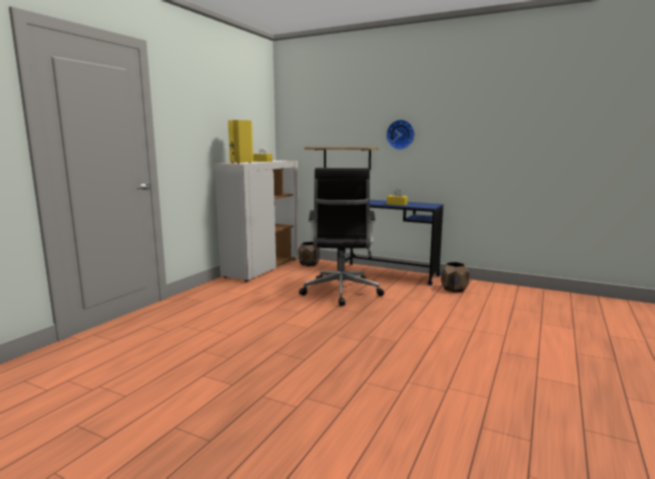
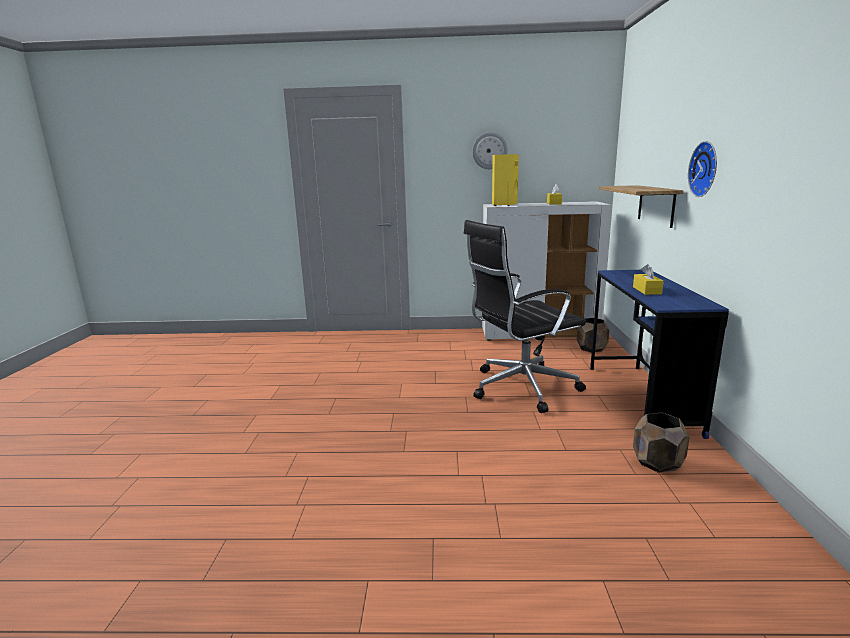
camera: 65 degrees right, 5 degrees up
none -> wall clock [472,132,508,169]

